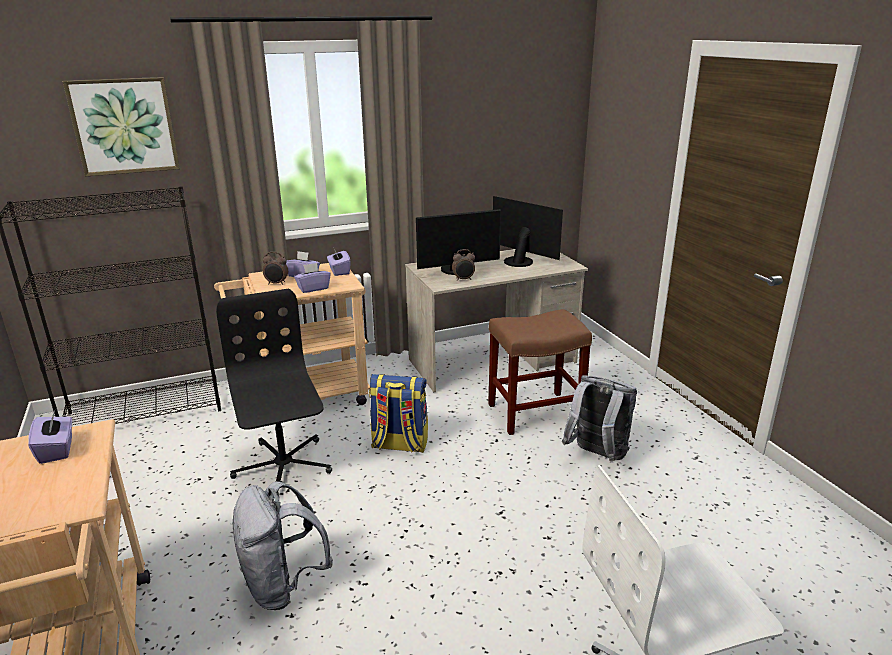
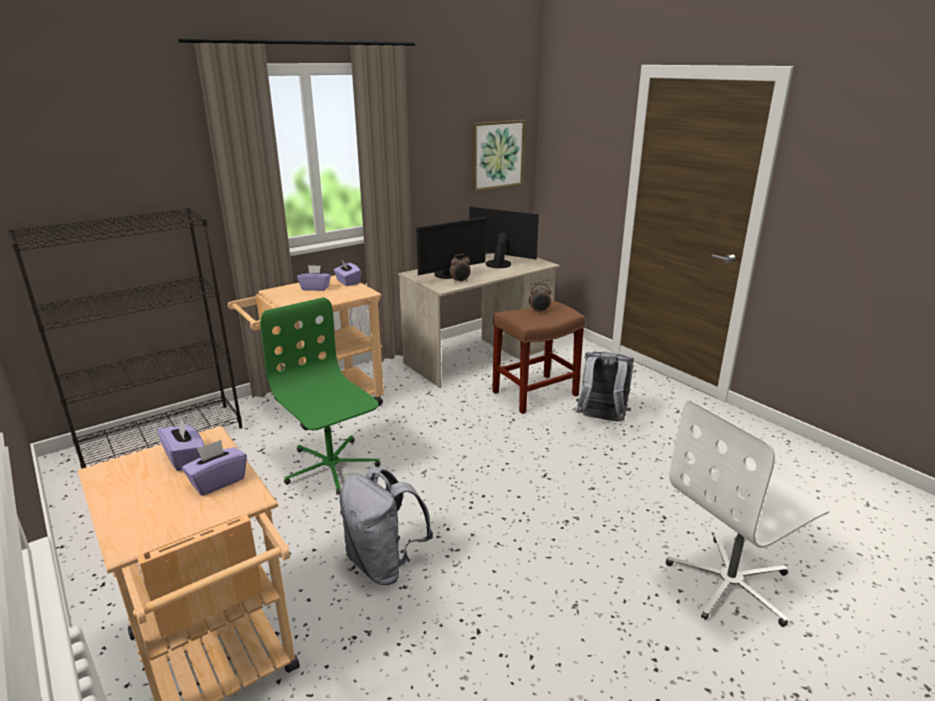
camera: 15 degrees left, 0 degrees up
picture [63,77,180,177] -> picture moved to [472,120,525,191]
black office chair [216,289,332,497] -> green office chair [260,297,381,495]
alarm clock [263,252,288,285] -> alarm clock moved to [529,283,551,313]
purple tissue box [294,263,331,293] -> purple tissue box moved to [182,440,247,496]
backpack [369,374,428,453] -> none

